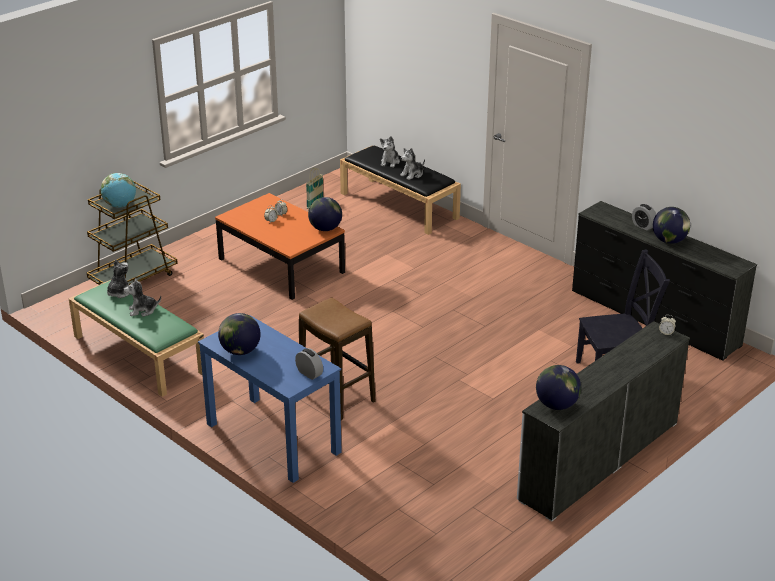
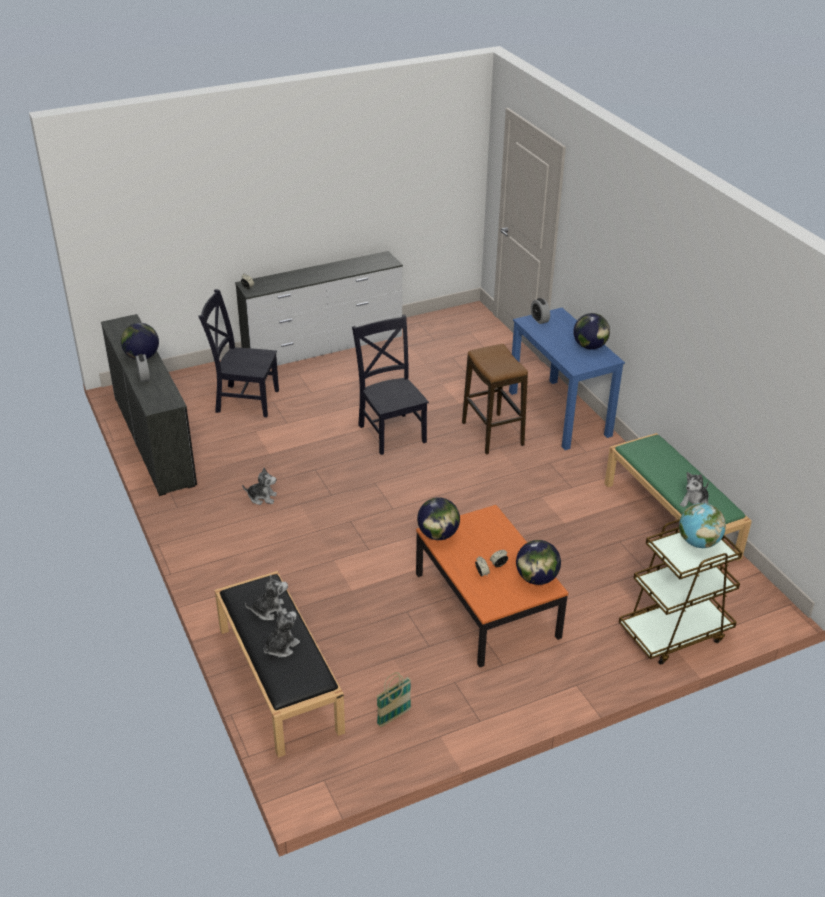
camera: 160 degrees left, 5 degrees up
plush toy [124,278,161,317] -> plush toy moved to [242,468,277,505]
globe [536,365,581,410] -> globe moved to [516,540,561,585]
none -> black chair [352,315,429,455]

